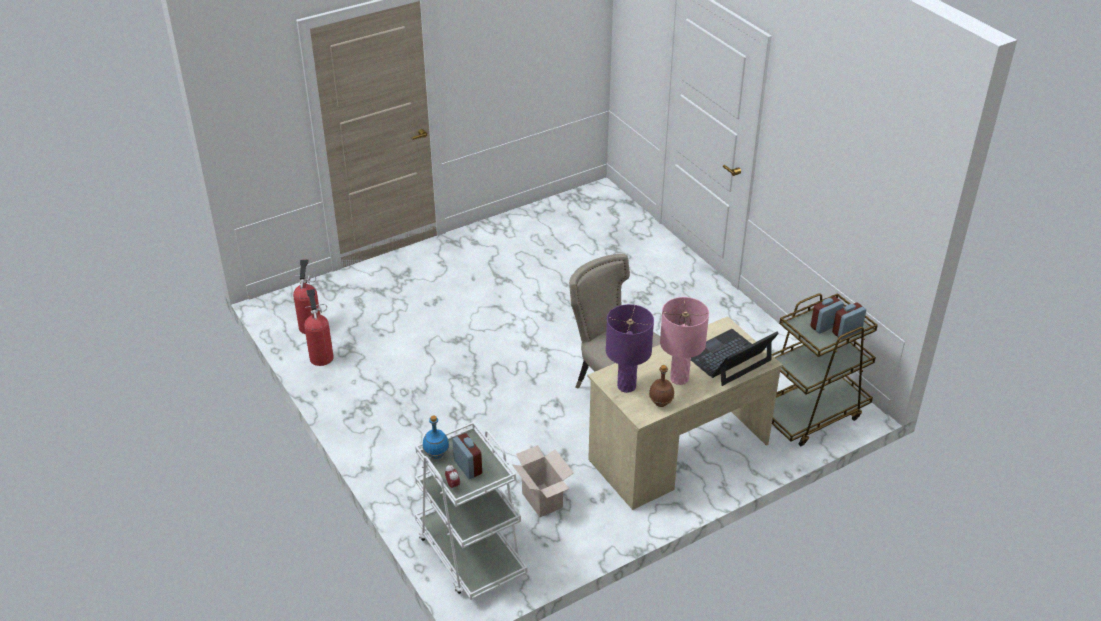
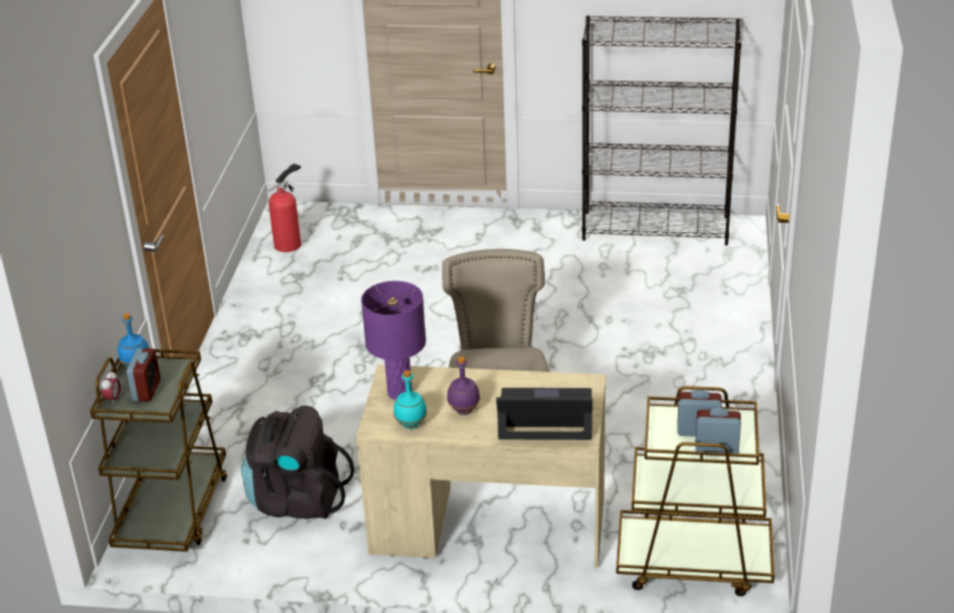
camera: 40 degrees right, 5 degrees down
fire extinguisher [304,289,334,366] -> none
white cart [415,422,527,600] -> brown cart [90,349,228,552]
cardboard box [512,445,574,517] -> black backpack [241,406,354,519]
brown bottle [649,365,674,407] -> turquoise bottle [394,370,427,429]
pink table lamp [660,297,709,385] -> purple bottle [447,356,480,415]
none -> black bookcase [582,15,742,245]

